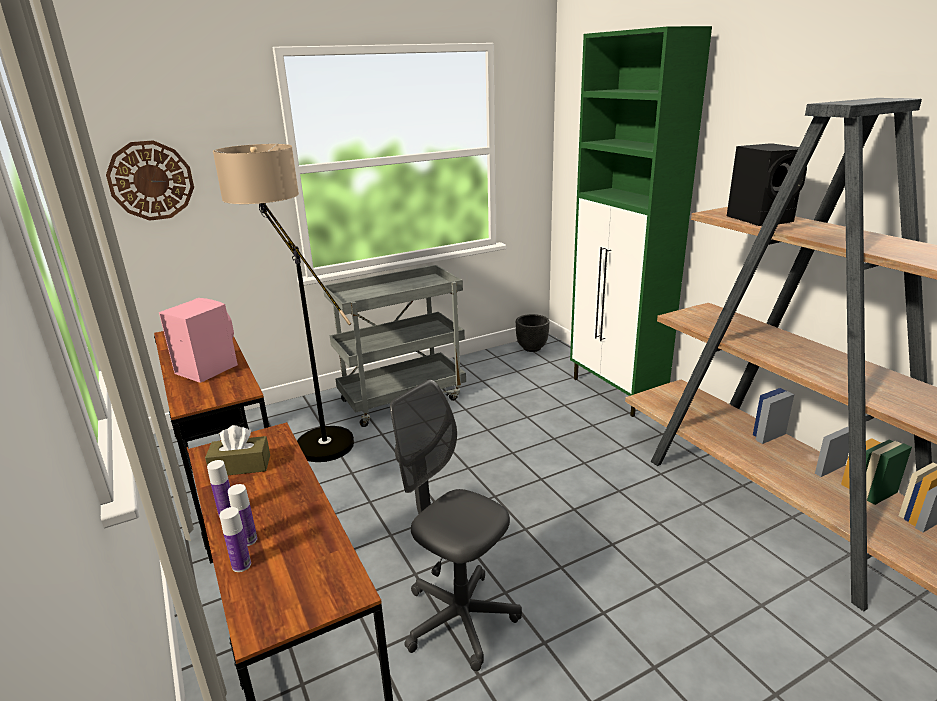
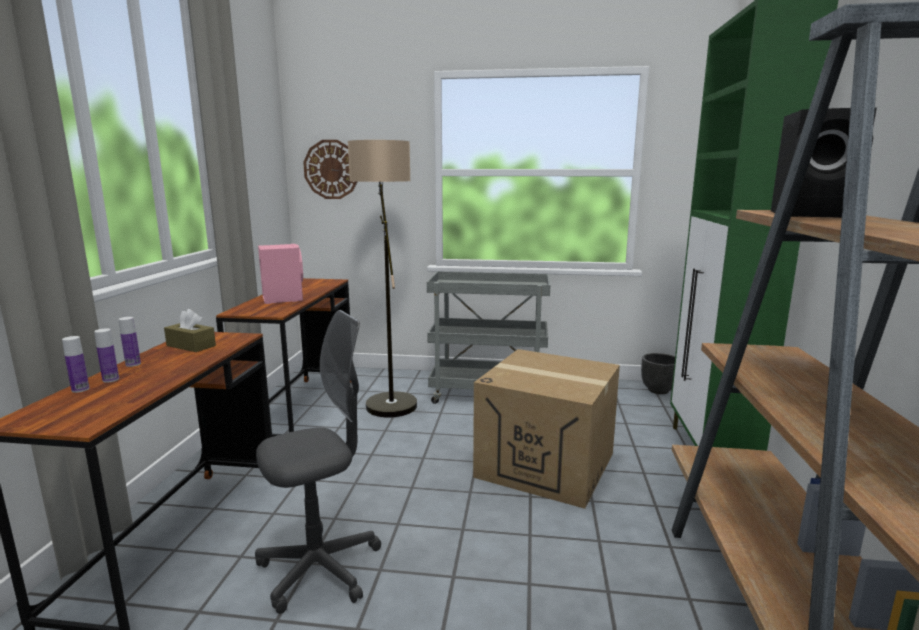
camera: 35 degrees right, 10 degrees down
grey office chair [390,379,522,671] -> grey office chair turned 75 degrees clockwise [255,310,381,614]
none -> cardboard box [473,349,620,509]

